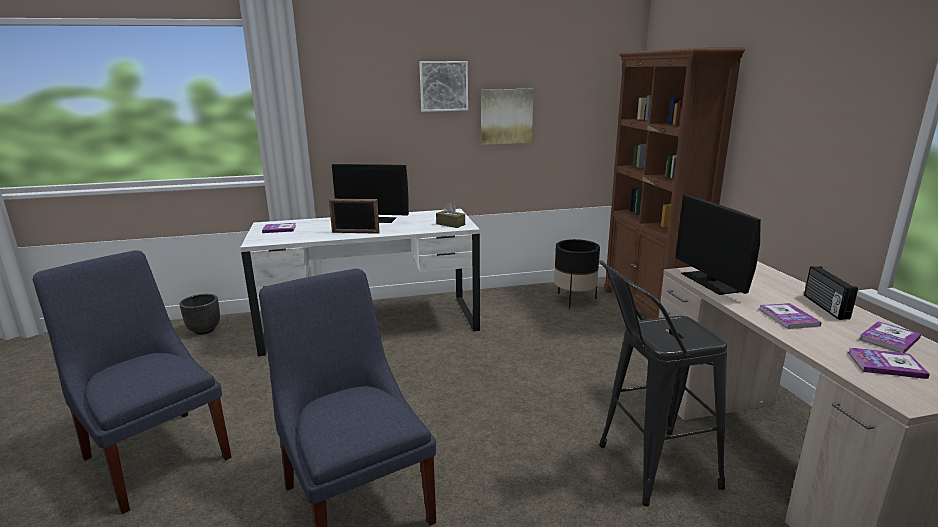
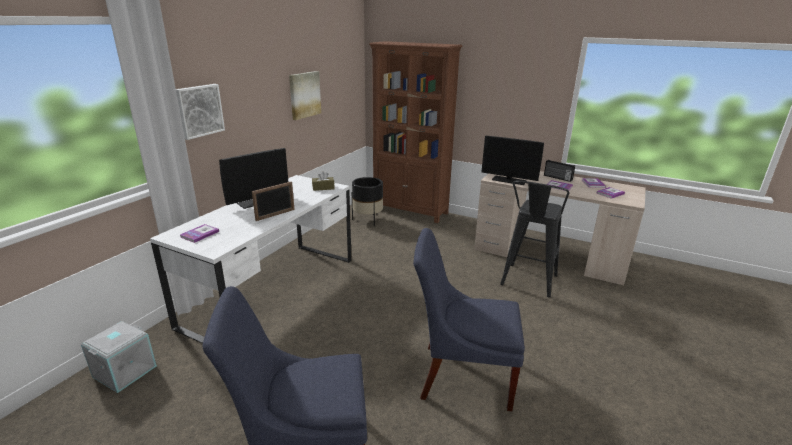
camera: 50 degrees left, 5 degrees up
black planter [180,294,220,335] -> grey storage box [81,321,157,393]
picture [419,61,468,112] -> picture moved to [176,84,225,140]

